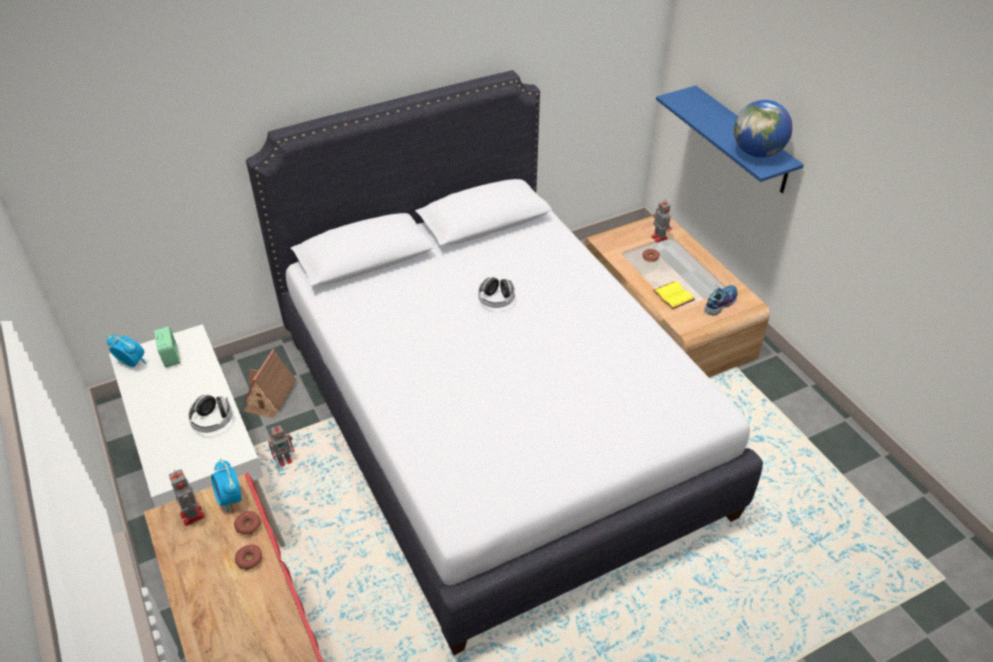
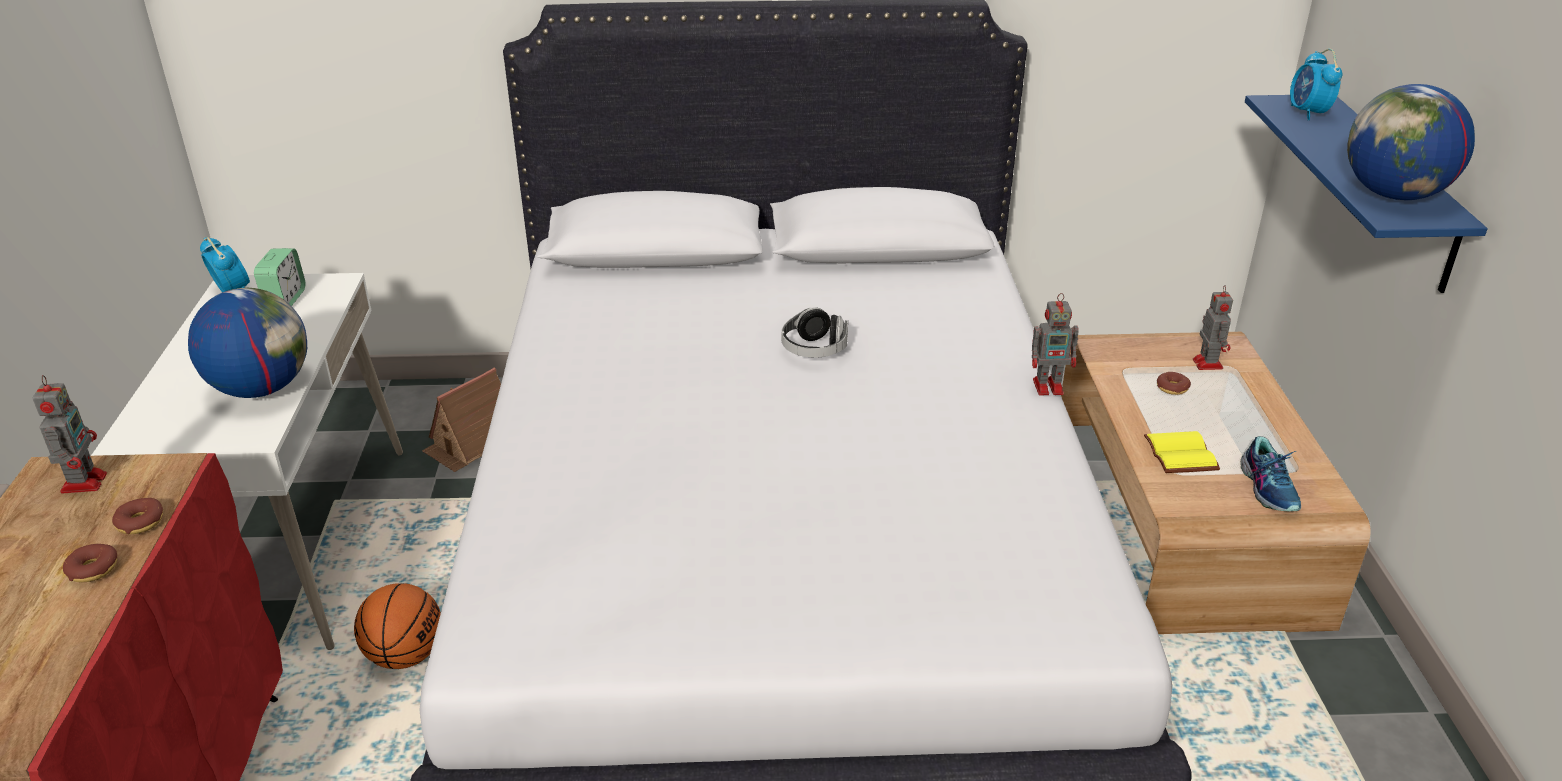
camera: 25 degrees right, 10 degrees down
headphones [188,395,233,433] -> globe [188,288,307,398]
alarm clock [211,459,241,512] -> alarm clock moved to [1290,49,1342,120]
toy robot [268,425,295,467] -> toy robot moved to [1032,293,1079,395]
shoe [704,284,738,316] -> shoe turned 105 degrees clockwise [1241,436,1301,511]
none -> basketball [354,583,441,669]

